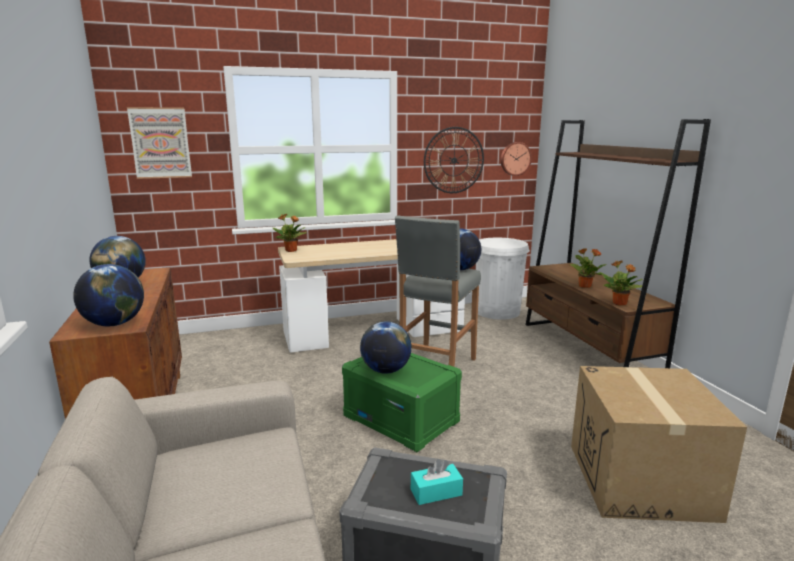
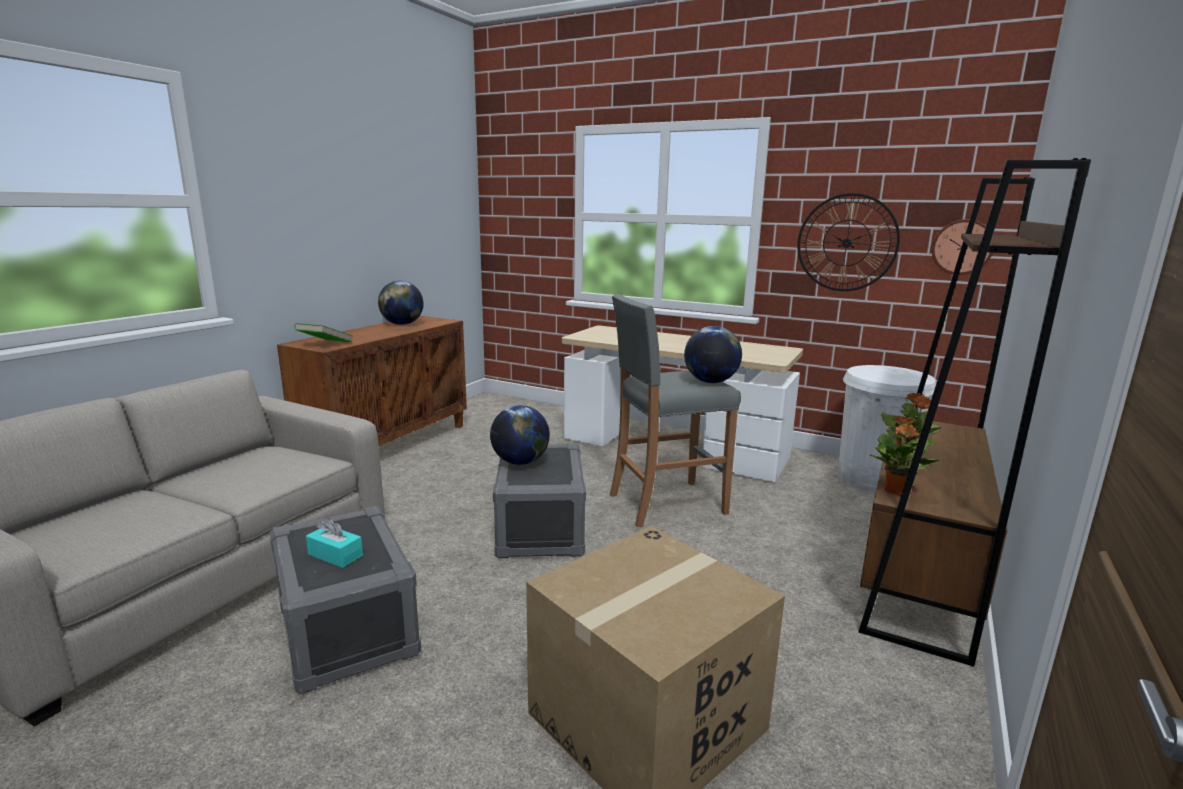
camera: 45 degrees right, 0 degrees up
globe [73,264,144,326] -> green book [294,323,352,342]
picture [127,107,192,179] -> none
potted plant [273,214,307,252] -> none
green storage box [342,353,462,452] -> grey storage box [493,443,586,558]

